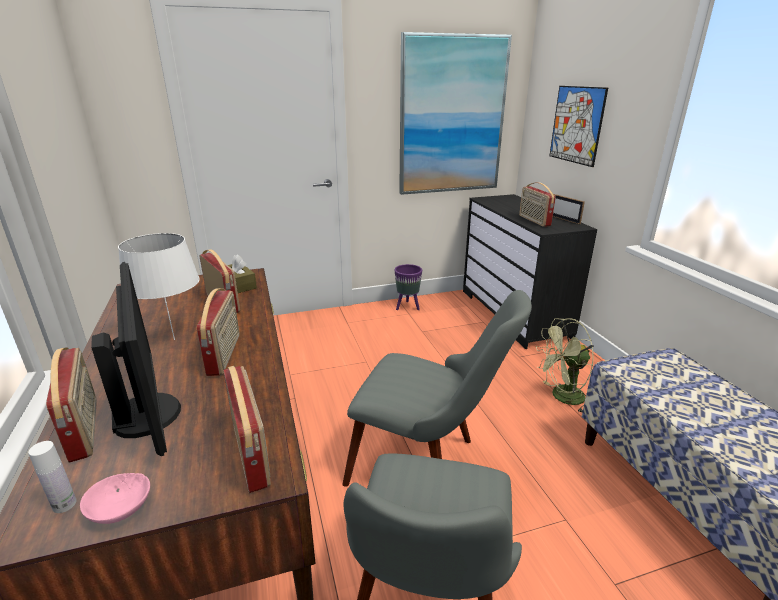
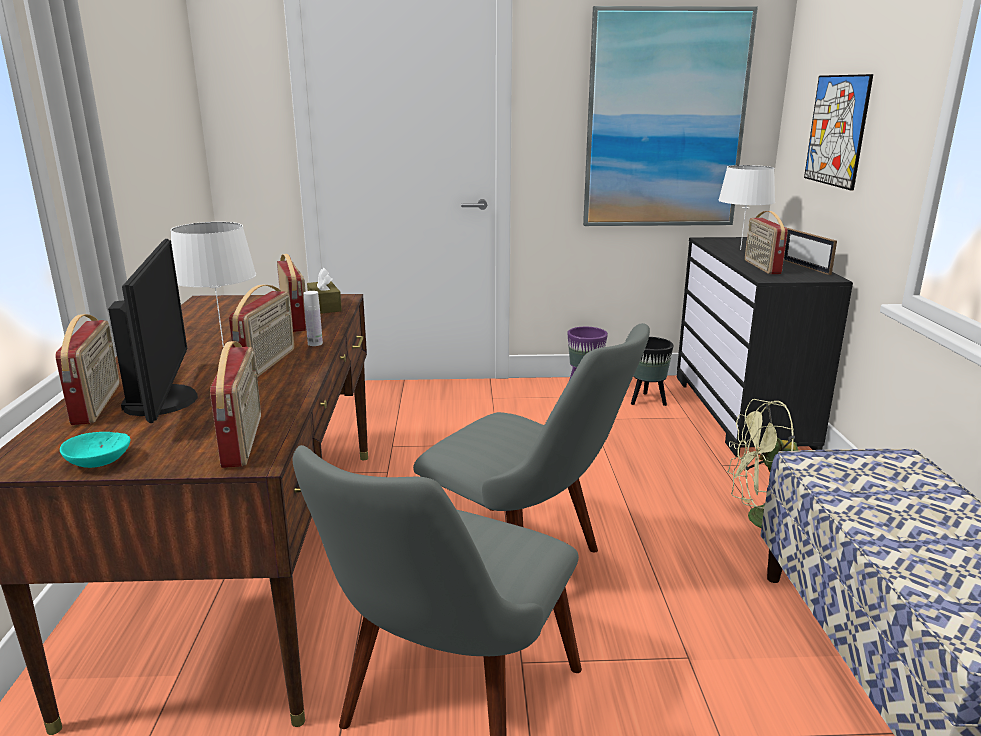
camera: 15 degrees right, 5 degrees down
white bottle [28,441,77,513] -> white bottle moved to [304,291,323,346]
pink bowl [80,473,150,524] -> turquoise bowl [60,432,130,468]
none -> black planter [631,337,673,406]
none -> white table lamp [718,165,775,250]

